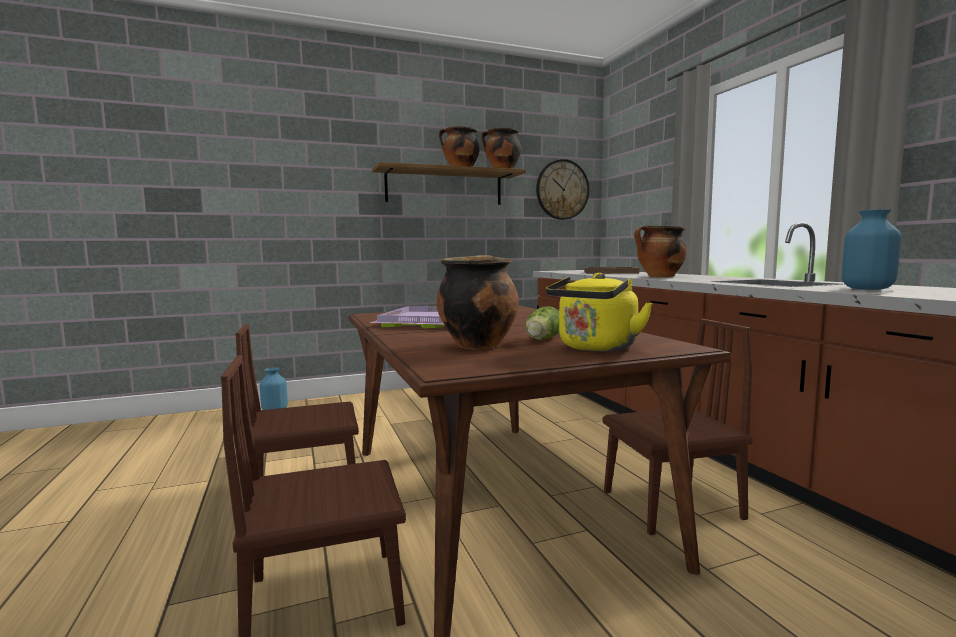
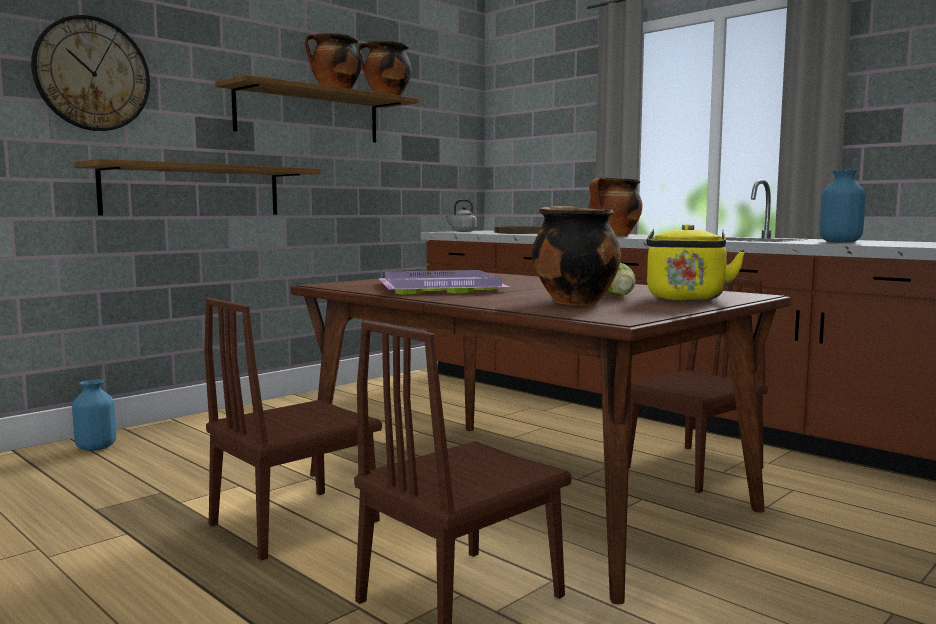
camera: 25 degrees left, 0 degrees up
wall clock [536,159,589,220] -> wall clock moved to [31,15,150,131]
none -> shelf [74,159,321,216]
none -> grey kettle [444,200,477,232]

